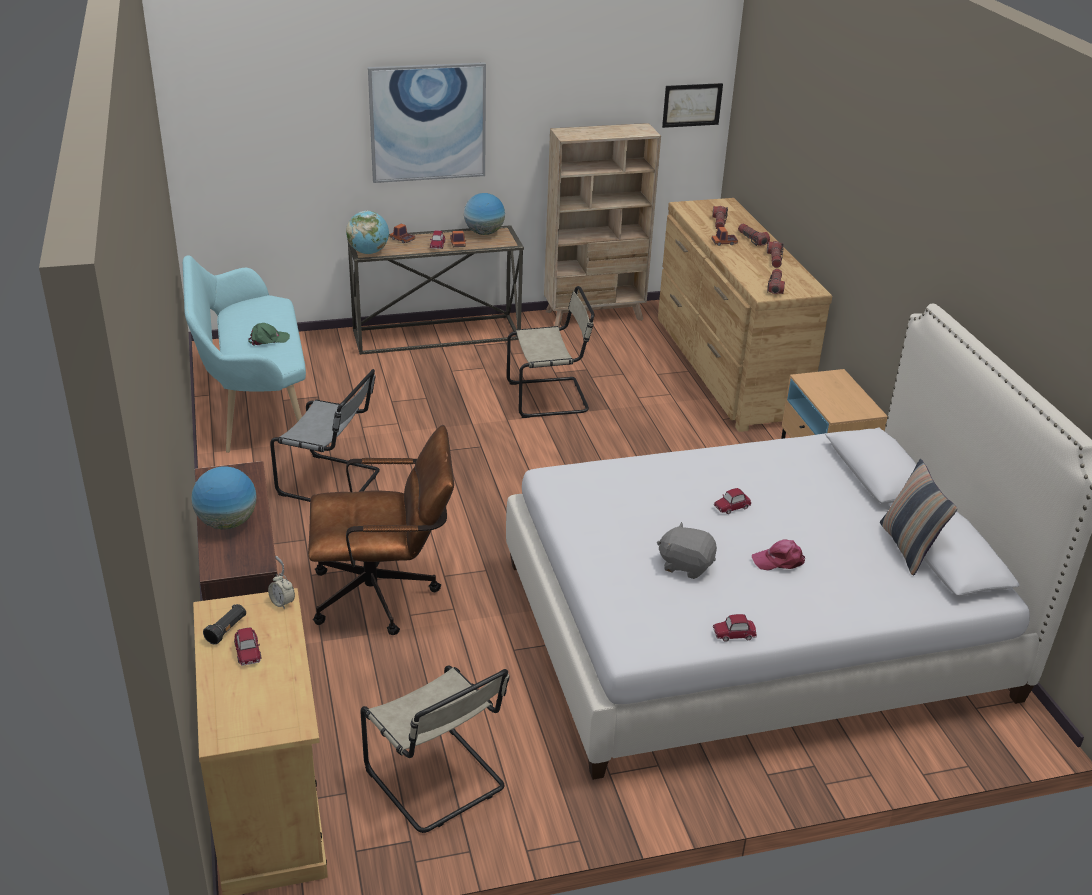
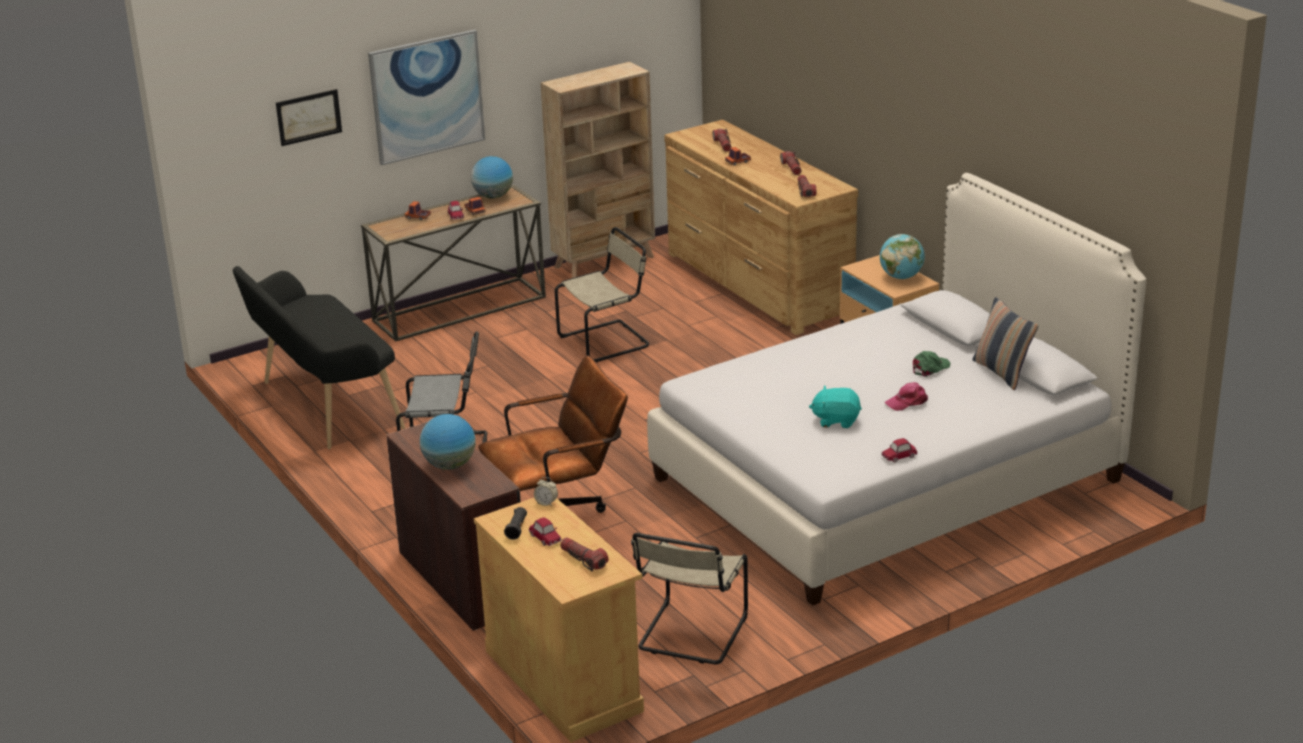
camera: 15 degrees left, 5 degrees down
turquoise bench [183,255,306,453] -> black bench [233,266,405,449]
green cap [248,323,290,346] -> green cap moved to [913,351,950,377]
globe [346,211,389,254] -> globe moved to [880,234,925,279]
beige chair [360,665,510,833] -> beige chair turned 75 degrees clockwise [631,533,748,664]
grey plush toy [657,522,717,579] -> turquoise plush toy [809,386,862,428]
picture [662,83,723,128] -> picture moved to [276,89,342,146]
toy car [714,488,752,514] -> none
flashlight [738,223,770,246] -> flashlight moved to [560,537,608,571]

